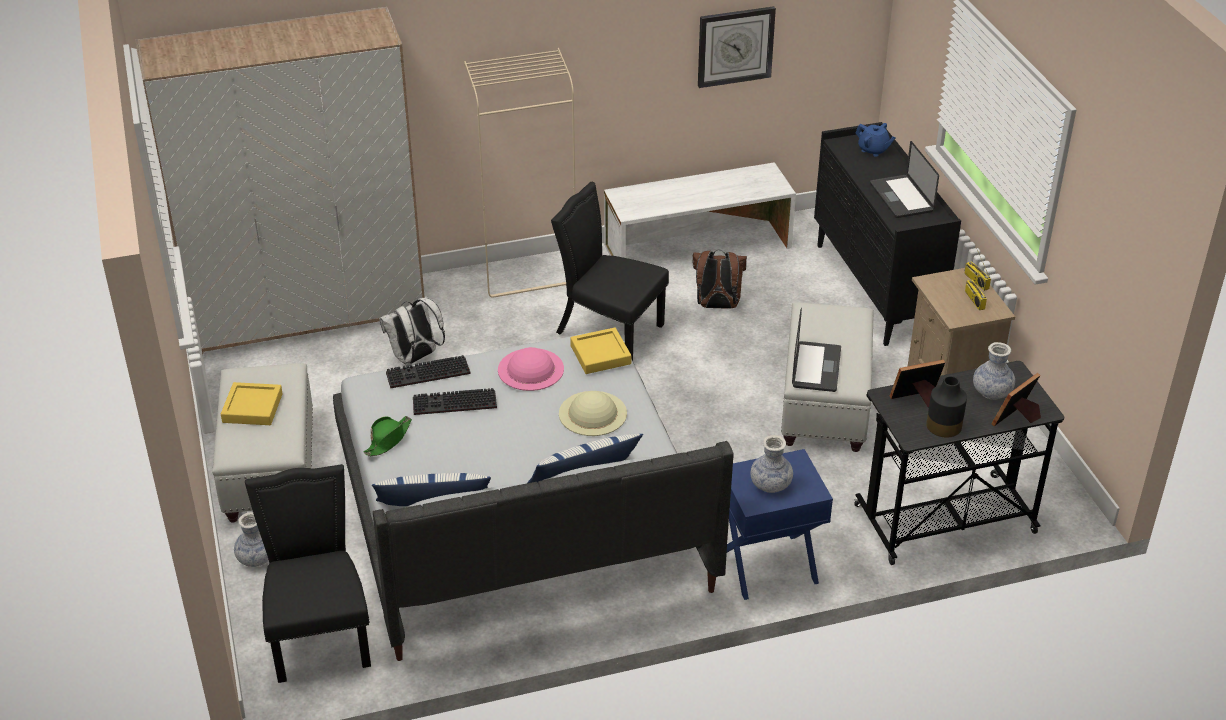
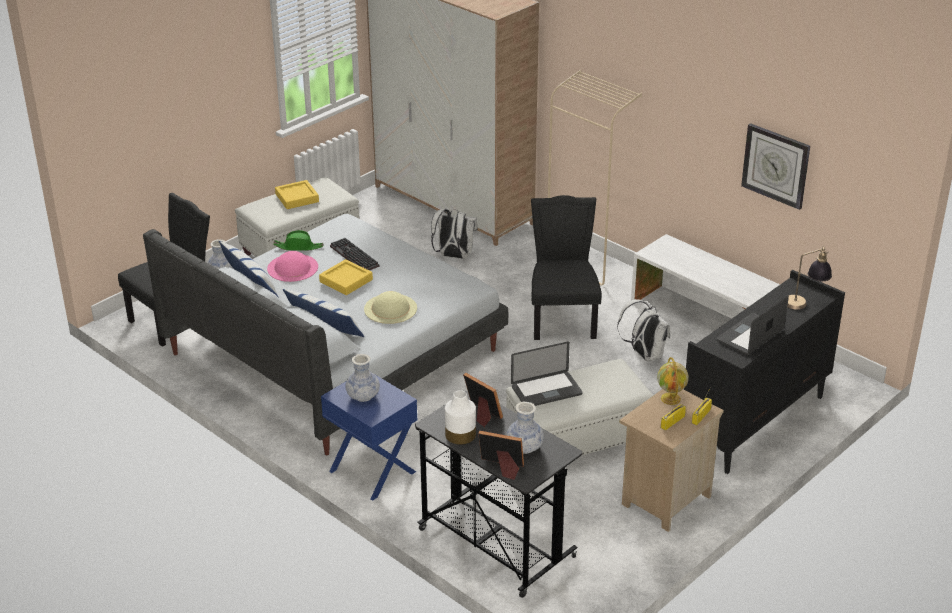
camera: 60 degrees right, 5 degrees down
keyboard [386,355,471,388] -> none
pink hat [498,347,564,391] -> pink hat moved to [267,251,318,282]
yellow tray [570,328,631,374] -> yellow tray moved to [319,259,373,295]
brown backpack [692,250,747,309] -> white backpack [617,299,670,361]
blue teapot [856,123,896,157] -> table lamp [787,247,832,310]
black vase [926,376,967,438] -> white vase [445,390,476,445]
none -> globe [657,357,689,405]

